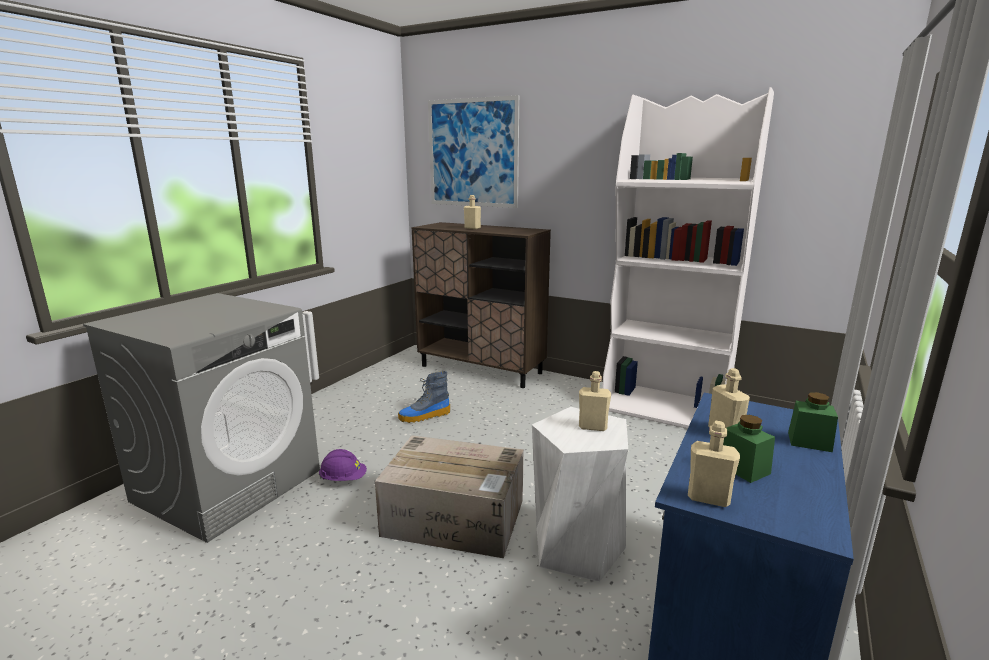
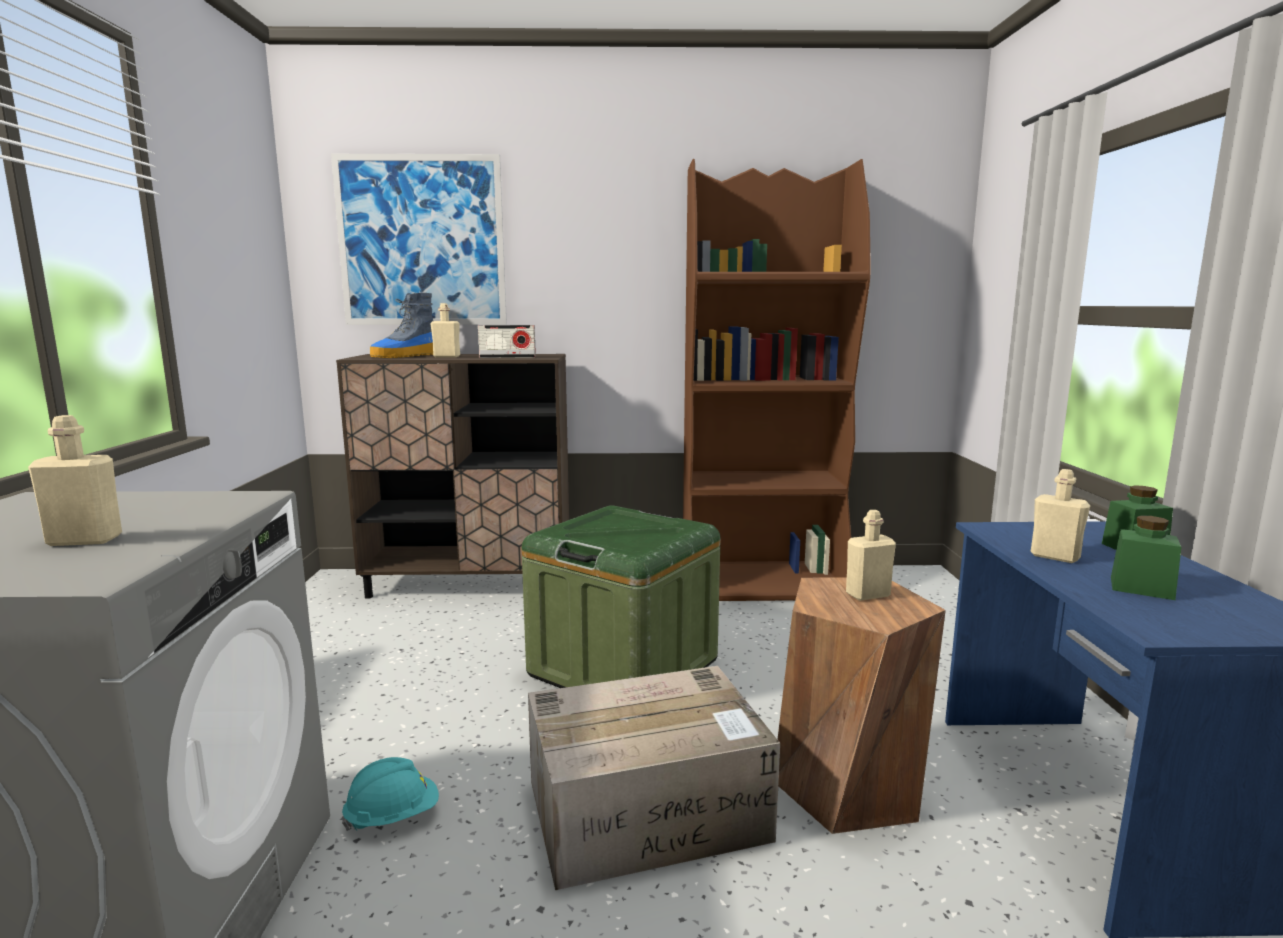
camera: 30 degrees left, 5 degrees down
purple hard hat [319,449,367,481] -> turquoise hard hat [342,757,439,831]
boot [398,371,450,423] -> boot moved to [370,293,433,358]
white stool [532,407,628,582] -> brown stool [777,577,946,834]
white bookcase [602,87,774,429] -> brown bookcase [683,159,871,601]
beige bottle [688,421,740,507] -> beige bottle moved to [28,415,122,546]
none -> radio [478,325,536,358]
none -> green storage box [522,505,721,688]

